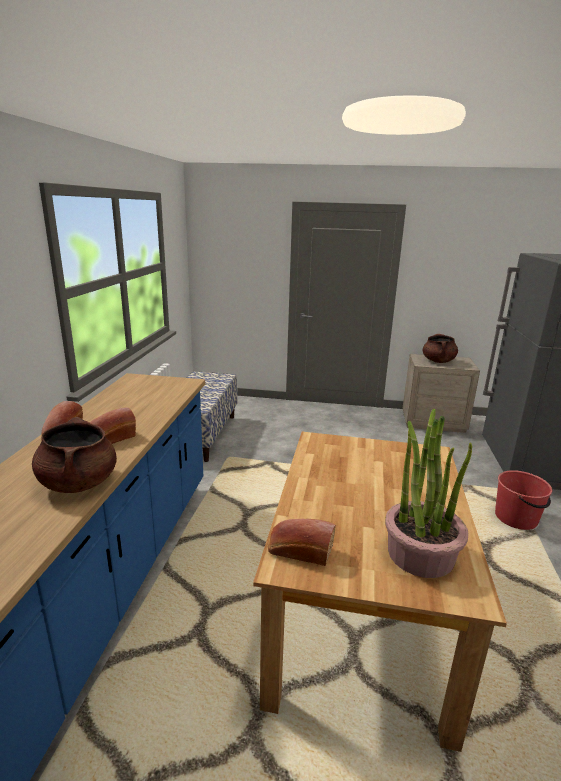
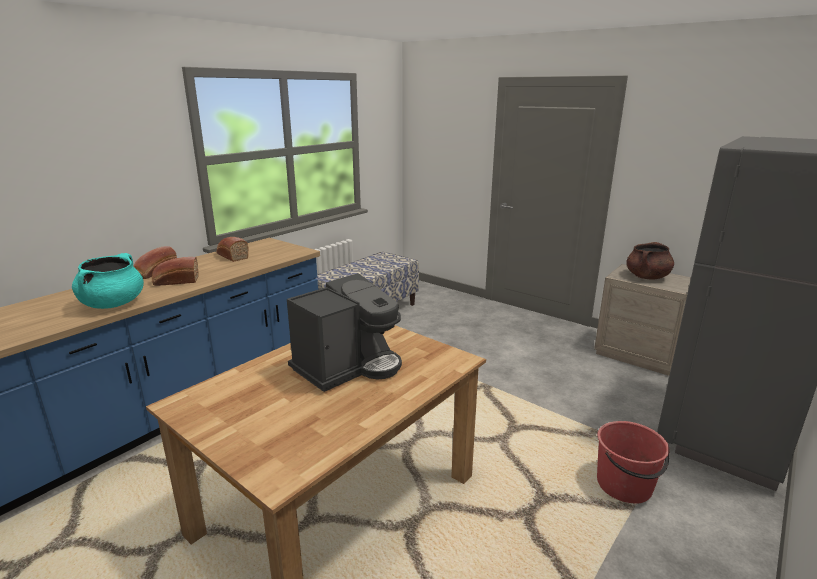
camera: 30 degrees right, 0 degrees up
brown cooking pot [32,417,117,493] -> turquoise cooking pot [72,253,144,309]
bread [268,519,336,566] -> bread moved to [216,237,249,262]
potted plant [385,409,472,578] -> none
none -> coffee machine [287,273,402,392]

